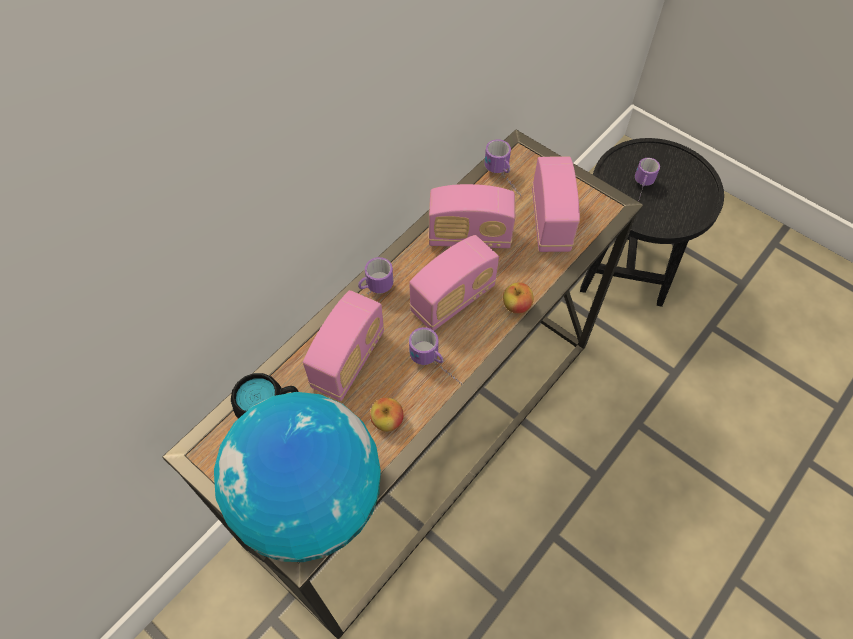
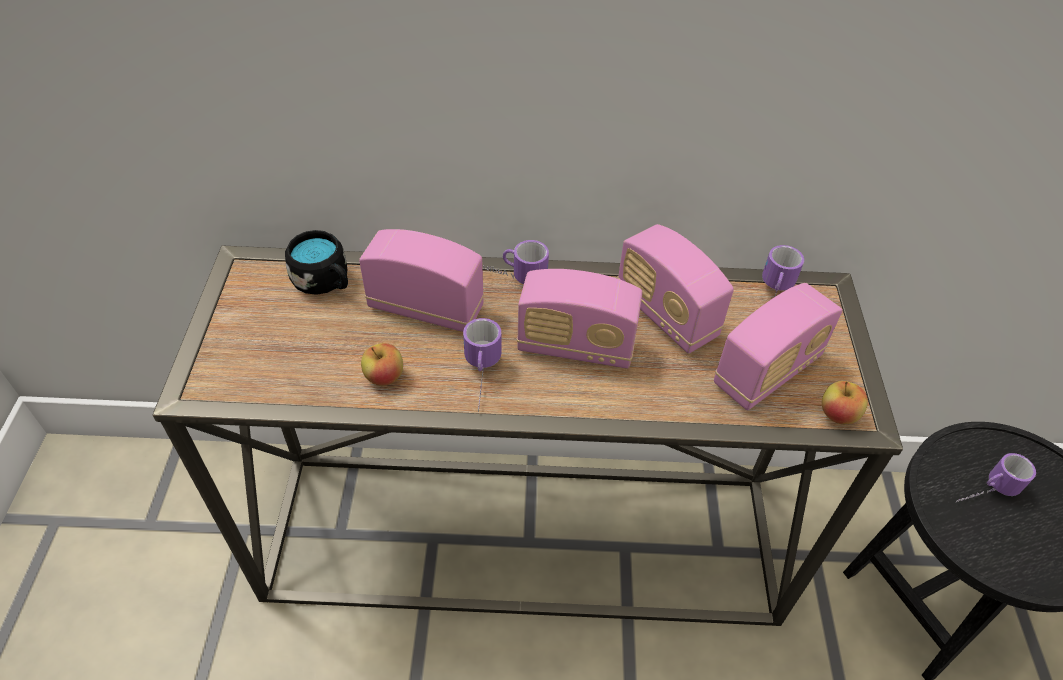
camera: 50 degrees right, 10 degrees down
globe [214,392,381,562] -> none
radio [303,290,384,401] -> radio turned 150 degrees counterclockwise [359,229,484,332]
apple [503,282,534,314] -> apple moved to [822,381,868,424]

